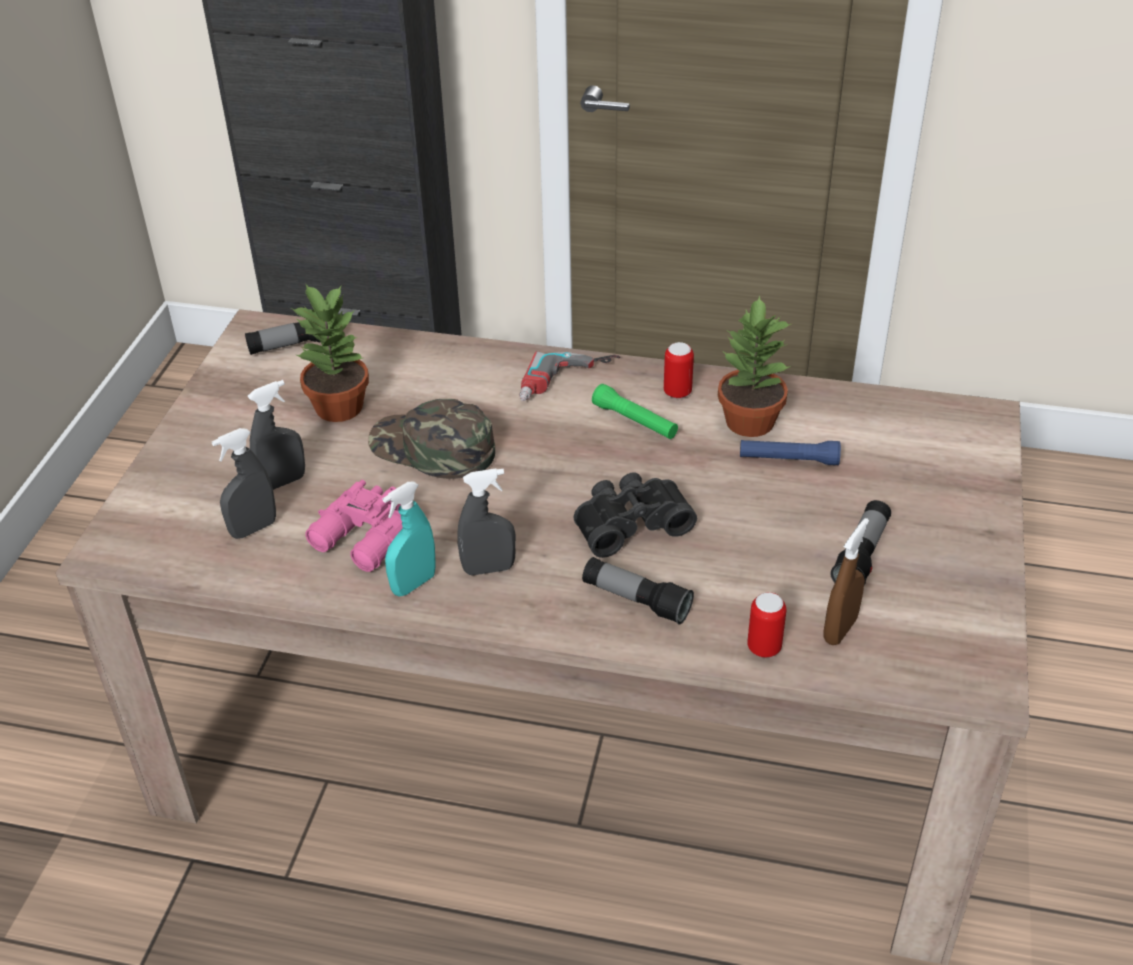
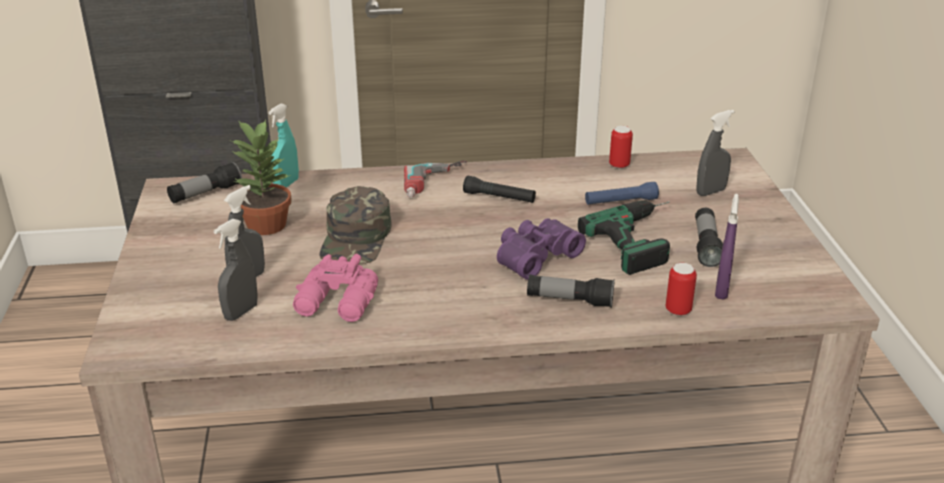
camera: 20 degrees left, 10 degrees down
green cap [368,399,495,479] -> green cap turned 90 degrees counterclockwise [319,186,392,264]
turquoise spray bottle [382,482,435,597] -> turquoise spray bottle moved to [268,104,299,188]
grey spray bottle [457,468,516,575] -> grey spray bottle moved to [697,110,734,196]
black binoculars [574,473,697,558] -> purple binoculars [497,218,586,280]
green flashlight [592,384,678,439] -> black flashlight [463,176,536,203]
can [664,342,694,399] -> can moved to [609,126,633,169]
potted plant [718,296,791,437] -> none
brown spray bottle [824,518,869,645] -> purple spray bottle [715,194,739,300]
none -> power drill [578,200,670,275]

